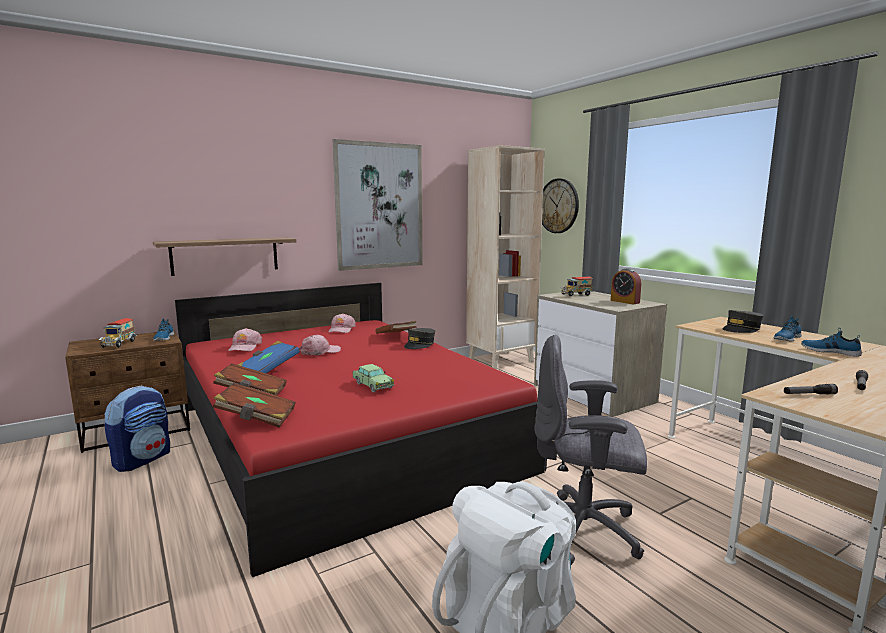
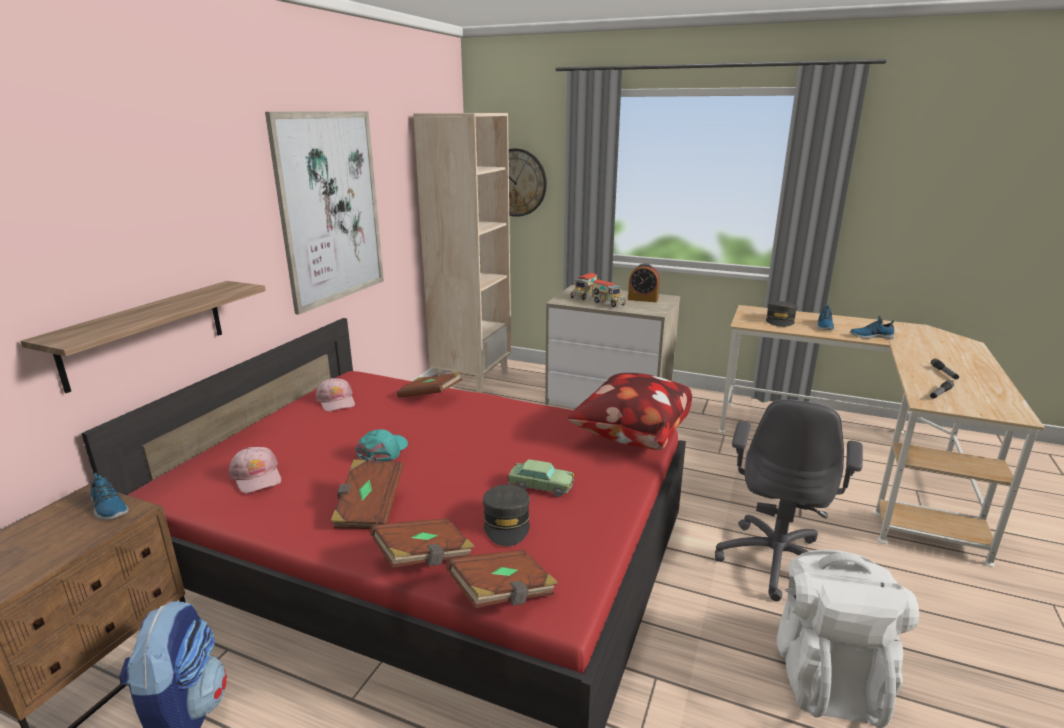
camera: 35 degrees left, 10 degrees up
toy truck [99,318,137,348] -> toy truck moved to [591,279,627,308]
blue book [238,341,300,373] -> brown book [330,459,403,529]
pink cap [299,335,341,355] -> turquoise cap [355,429,408,462]
grey cap [404,328,435,349] -> grey cap moved to [483,484,530,546]
grey office chair [534,335,647,565] -> grey office chair turned 45 degrees counterclockwise [715,399,863,601]
none -> pillow [567,373,692,450]

